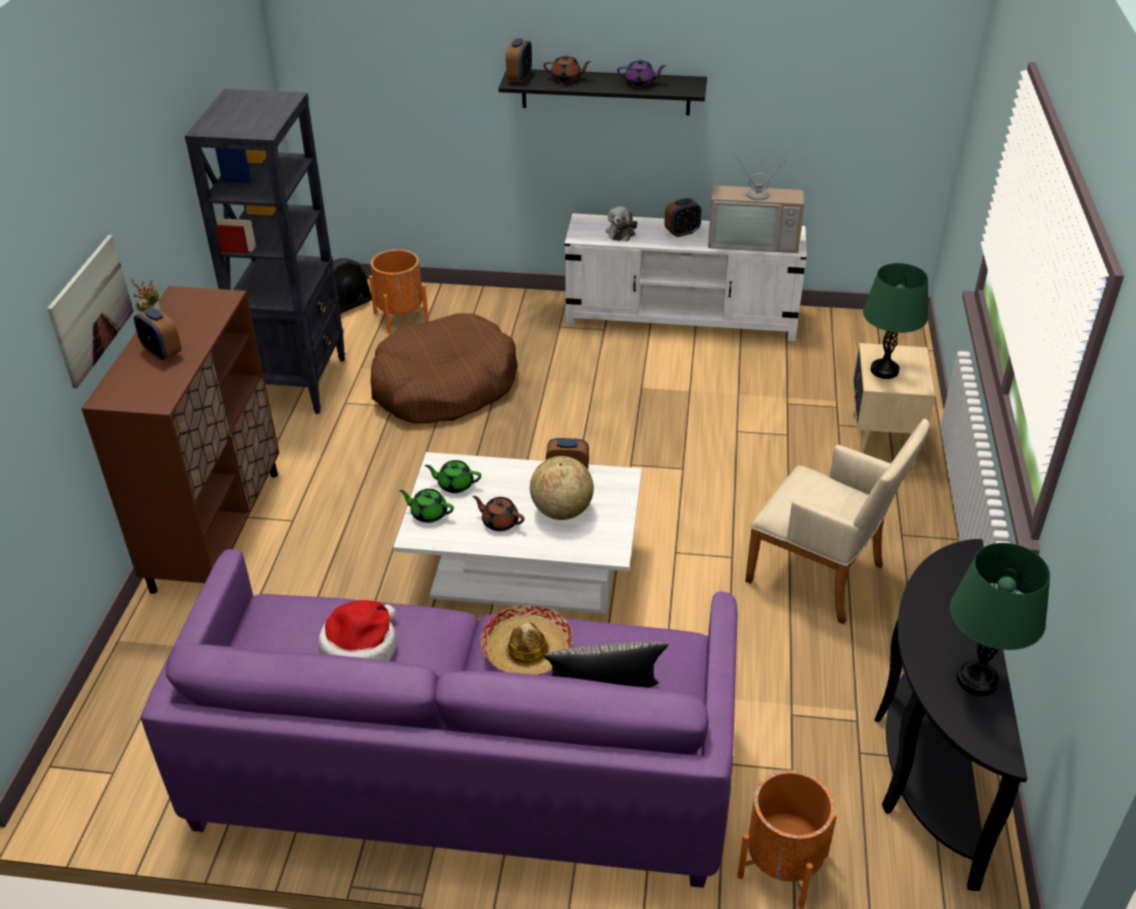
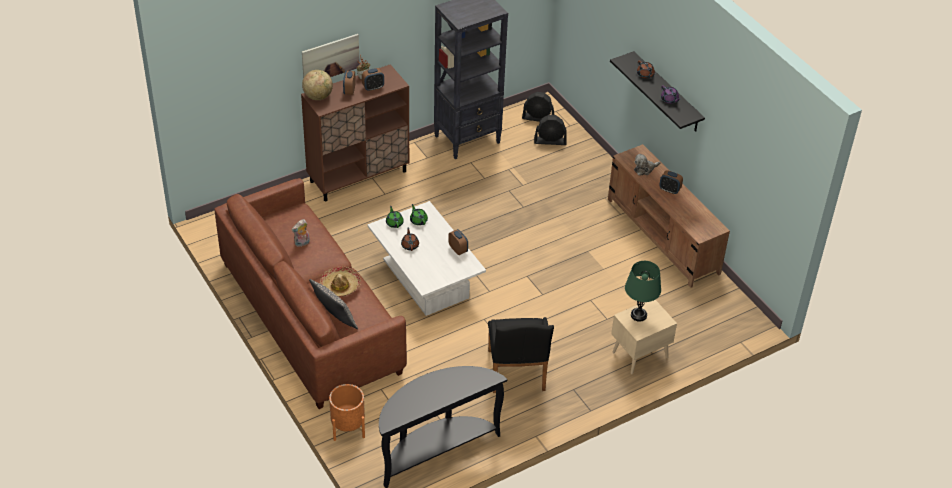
camera: 50 degrees right, 5 degrees up
purple sofa [141,549,738,888] -> brown sofa [214,178,407,409]
hat [318,600,396,661] -> plush toy [291,219,310,247]
orange planter [369,249,429,334] -> black fan [534,115,567,145]
brown dog bed [370,313,518,424] -> none
alarm clock [506,38,532,82] -> alarm clock moved to [362,68,384,91]
globe [530,456,594,520] -> globe moved to [302,70,333,100]
white tv stand [564,213,807,341] -> brown tv stand [608,144,730,288]
television [708,150,804,253] -> none
beige armchair [745,419,929,624] -> black armchair [488,317,554,393]
green table lamp [950,543,1050,696] -> none

